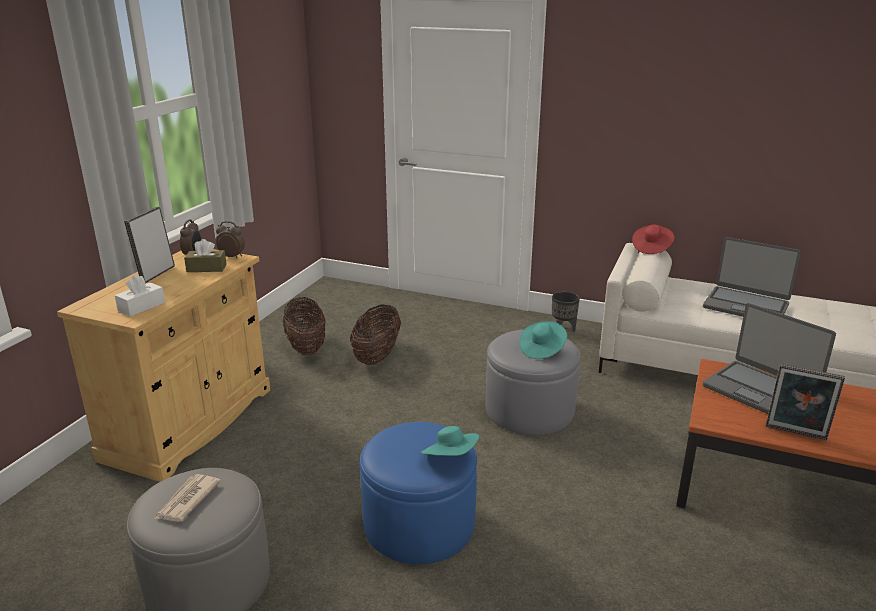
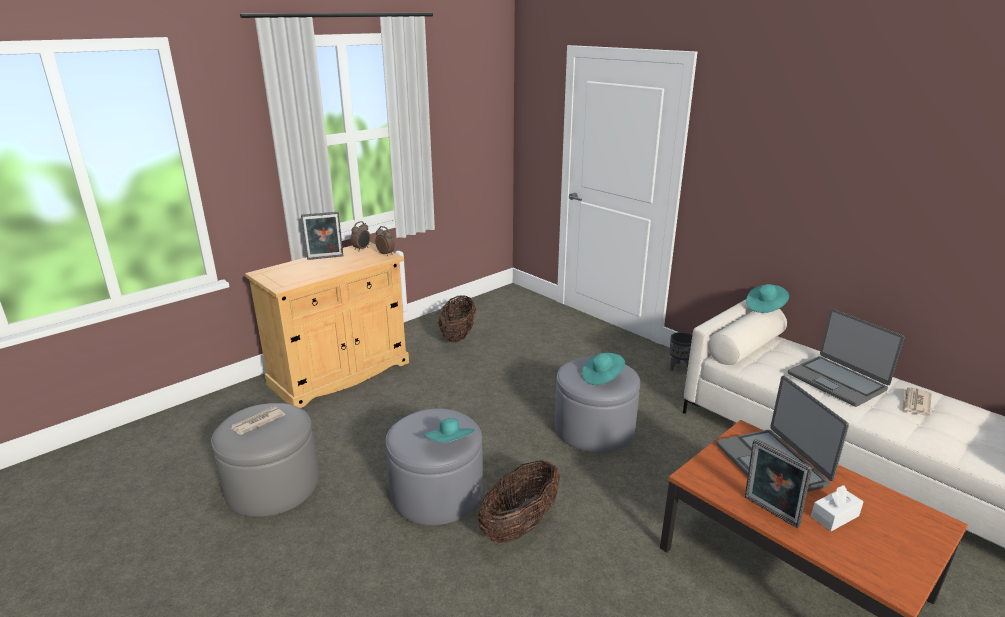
camera: 25 degrees right, 0 degrees up
white tissue box [115,275,165,317] -> white tissue box moved to [811,485,863,531]
picture frame [124,207,175,283] -> picture frame turned 150 degrees counterclockwise [301,212,343,260]
brown tissue box [184,239,227,272] -> none
basket [350,304,401,365] -> basket moved to [478,460,560,543]
blue ottoman [360,422,477,564] -> grey ottoman [385,409,483,525]
red hat [632,224,675,254] -> turquoise hat [746,284,789,313]
none -> newspaper [902,387,932,416]

